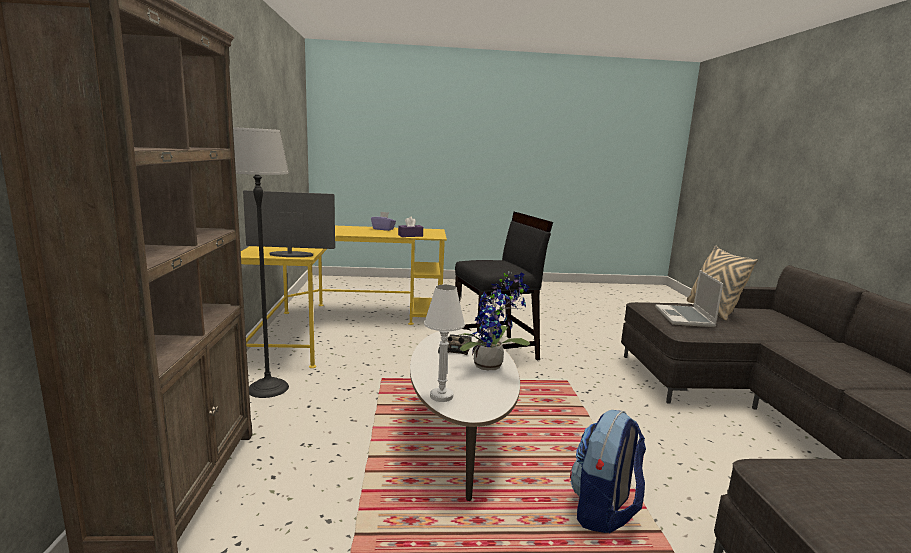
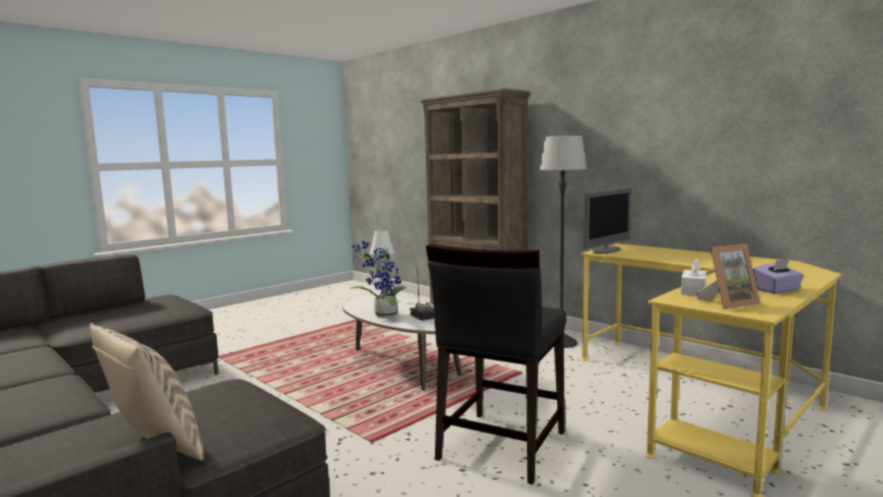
camera: 140 degrees right, 5 degrees down
purple tissue box [398,217,423,237] -> white tissue box [681,258,706,296]
backpack [570,410,646,533] -> none
laptop [655,270,723,327] -> none
none -> picture frame [697,244,760,309]

